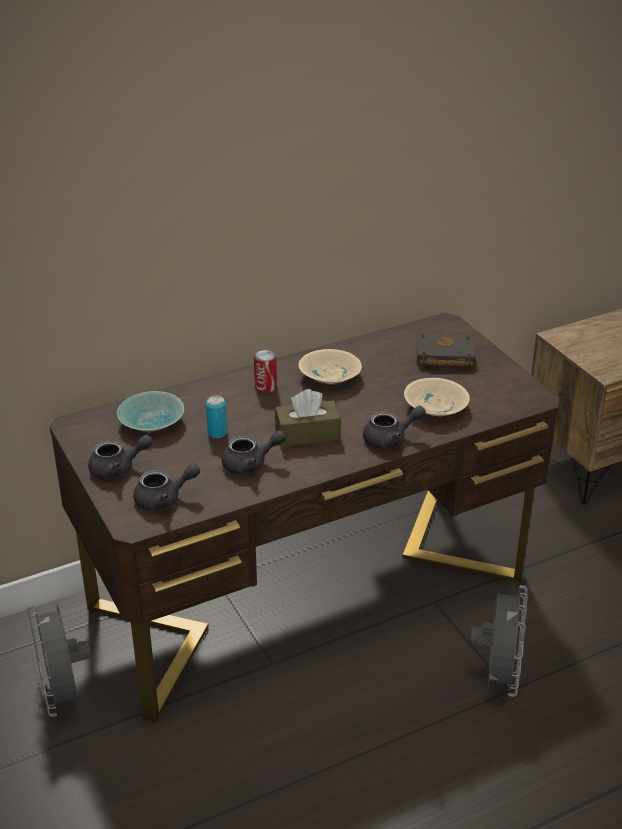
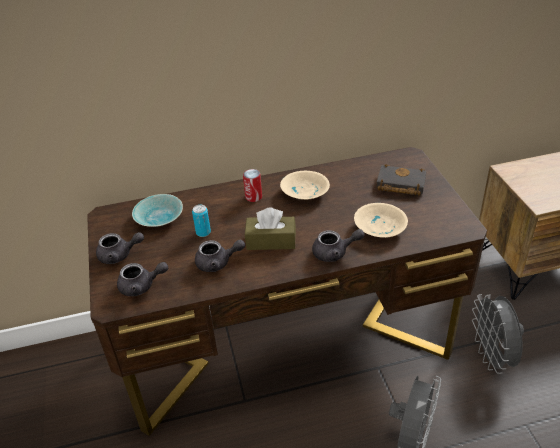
camera: 15 degrees right, 5 degrees up
grey fan [28,605,92,717] -> grey fan moved to [472,294,524,374]

